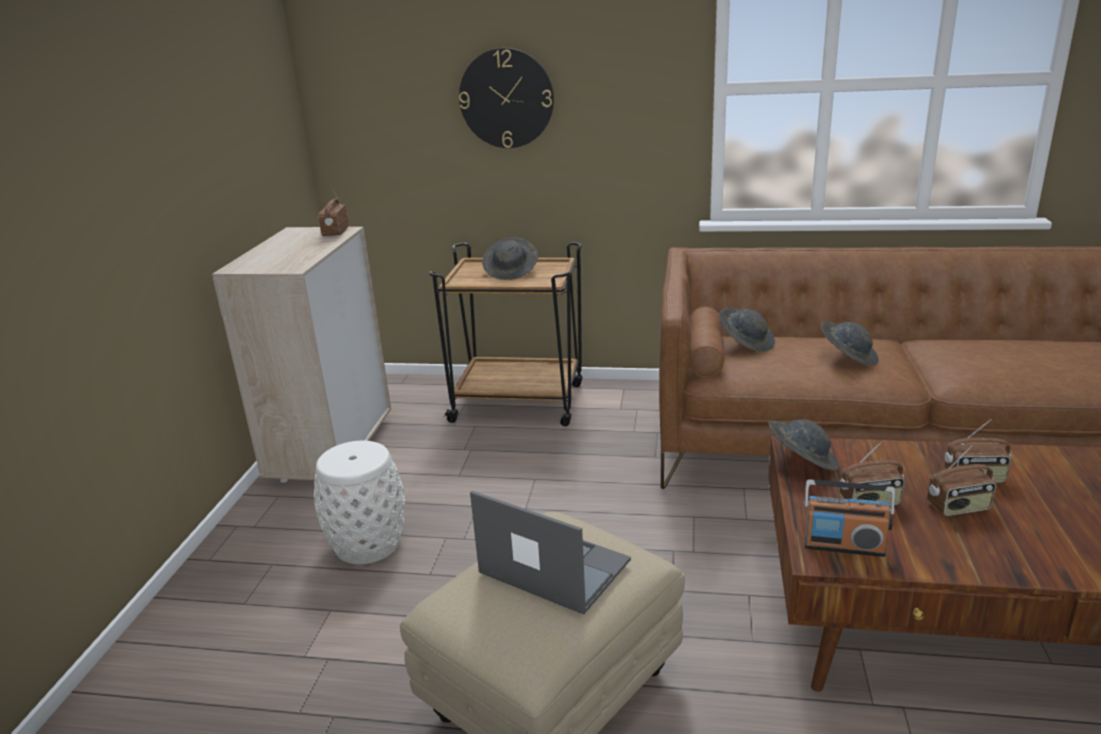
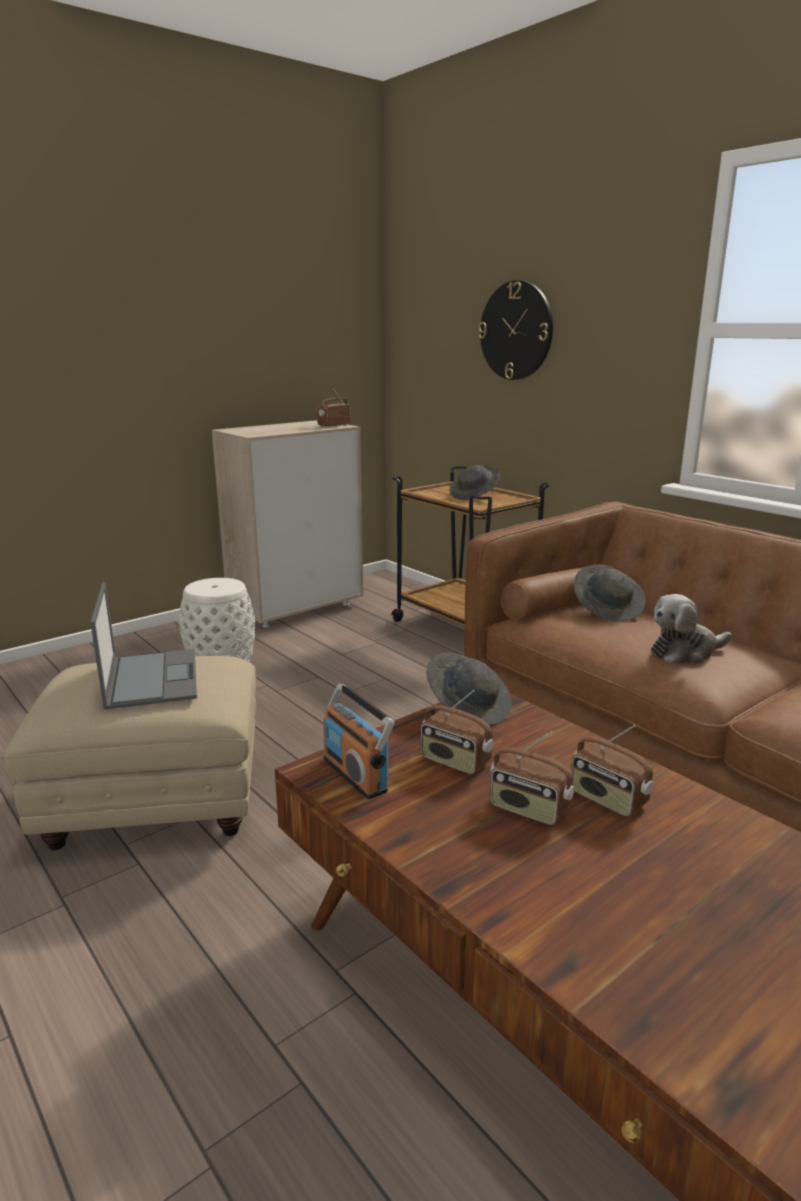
camera: 40 degrees right, 5 degrees down
grey hat [821,321,879,366] -> plush toy [651,594,732,664]

